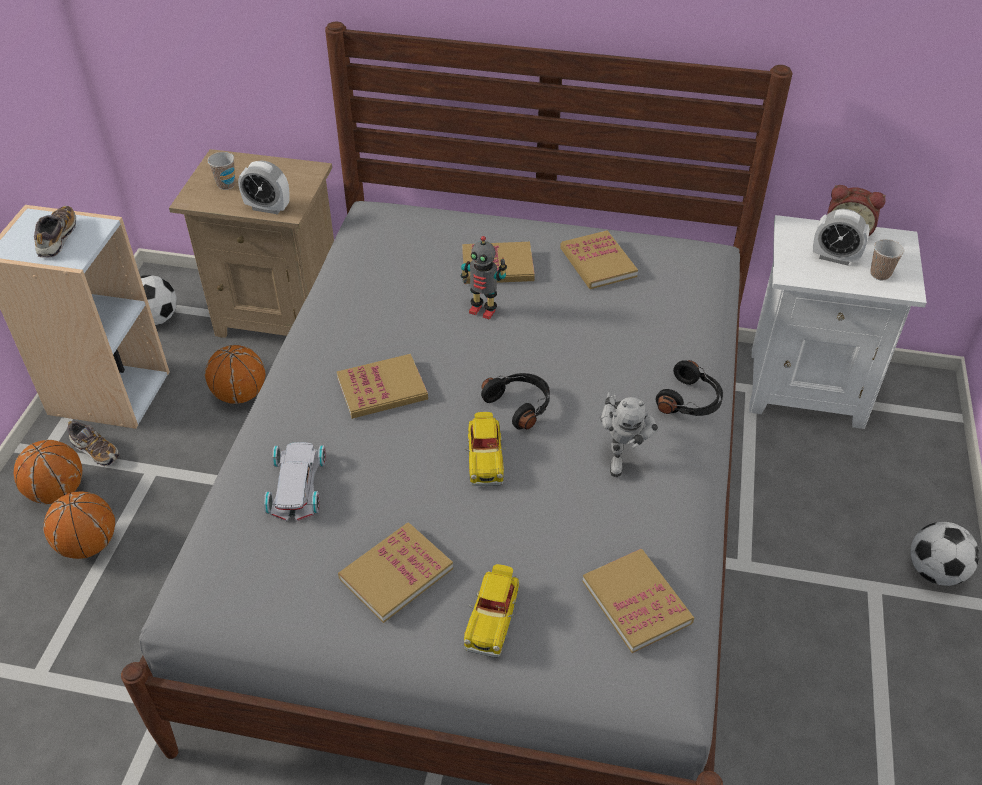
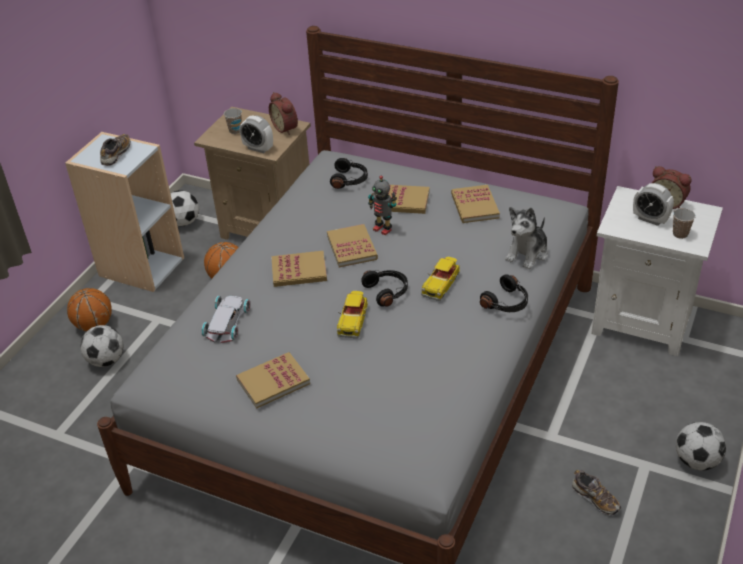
camera: 15 degrees right, 5 degrees down
basketball [43,491,115,559] -> football [80,325,123,367]
shoe [68,421,119,467] -> shoe moved to [572,470,621,516]
toy car [464,564,520,657] -> toy car moved to [421,257,460,301]
book [582,549,694,653] -> book moved to [327,224,378,267]
toy robot [600,393,659,477] -> none
none -> alarm clock [269,92,298,135]
none -> black headphones [330,158,368,189]
none -> plush toy [505,207,548,269]

